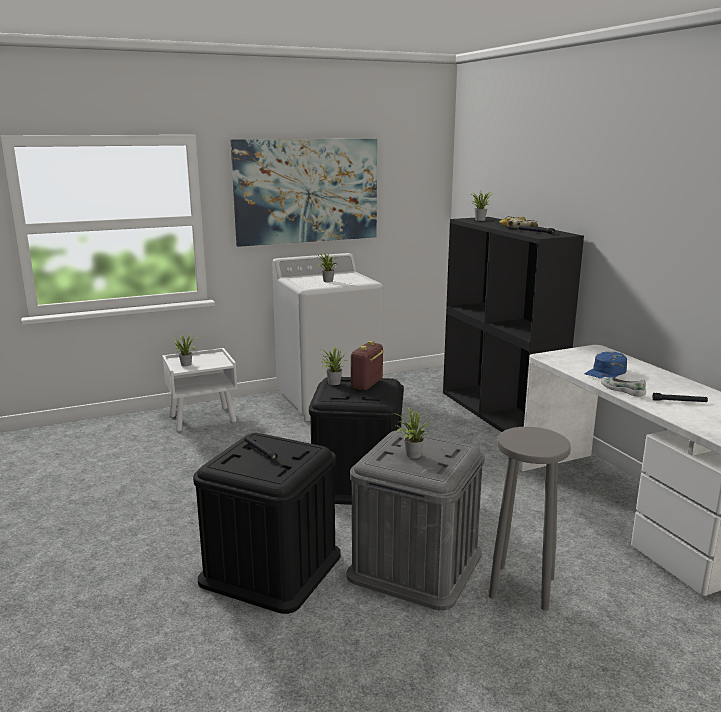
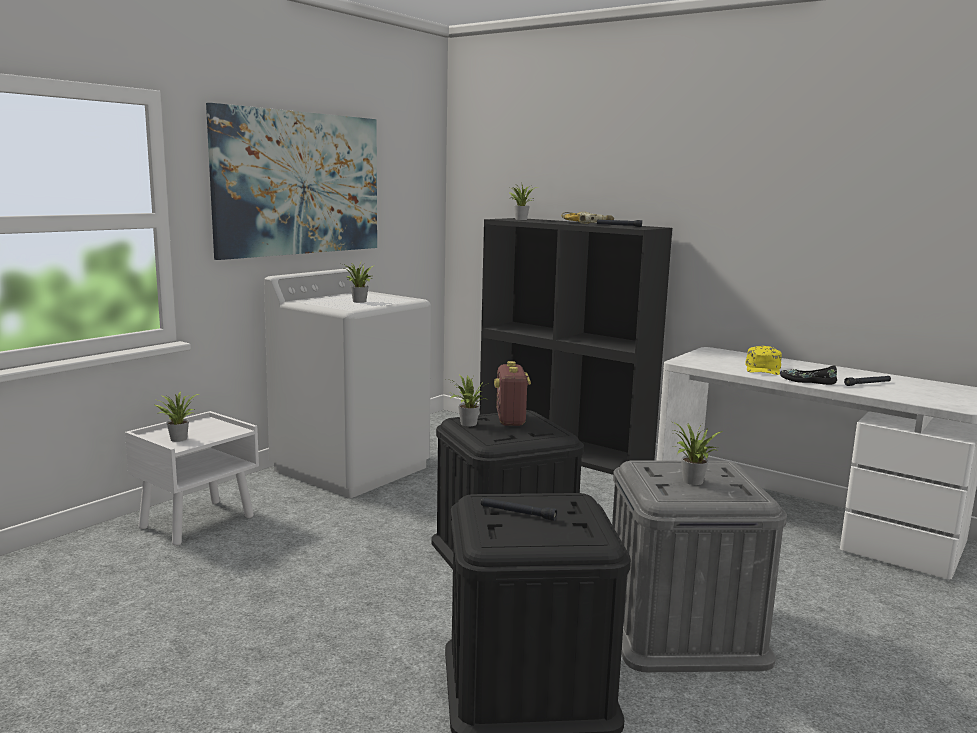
camera: 30 degrees left, 5 degrees down
grey stool [489,427,571,611] -> none
blue cap [585,352,627,379] -> yellow cap [746,346,782,375]
white shoe [601,377,646,397] -> black shoe [780,365,837,385]

